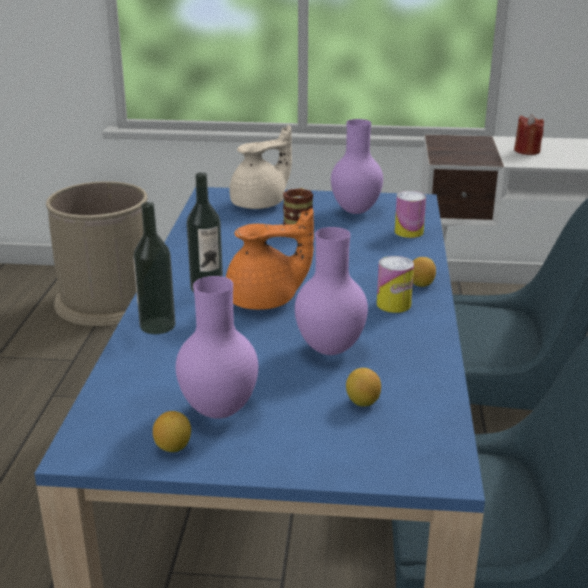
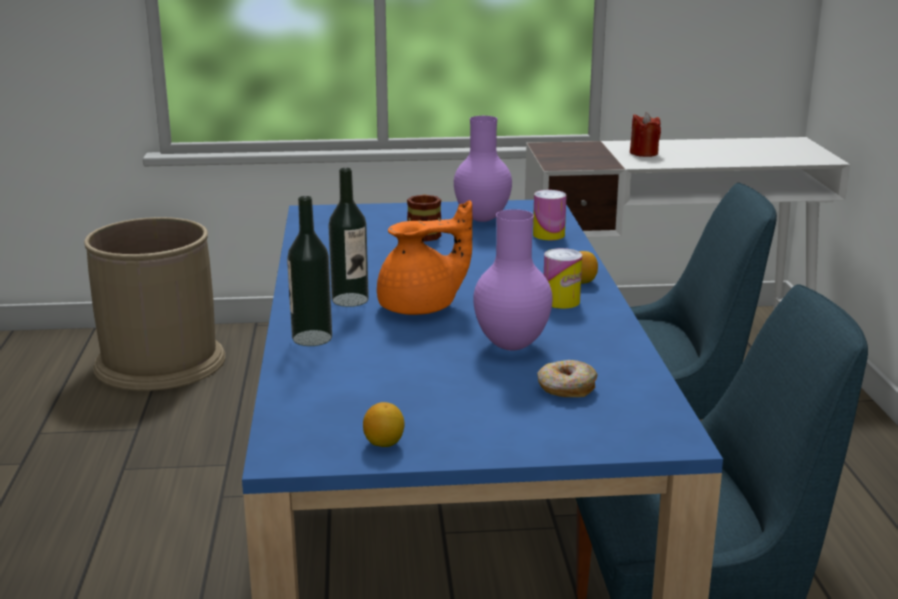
camera: 10 degrees left, 5 degrees down
purple vase [176,276,258,419] -> none
beige teapot [229,125,292,209] -> none
lemon [346,368,381,406] -> donut [537,360,598,397]

